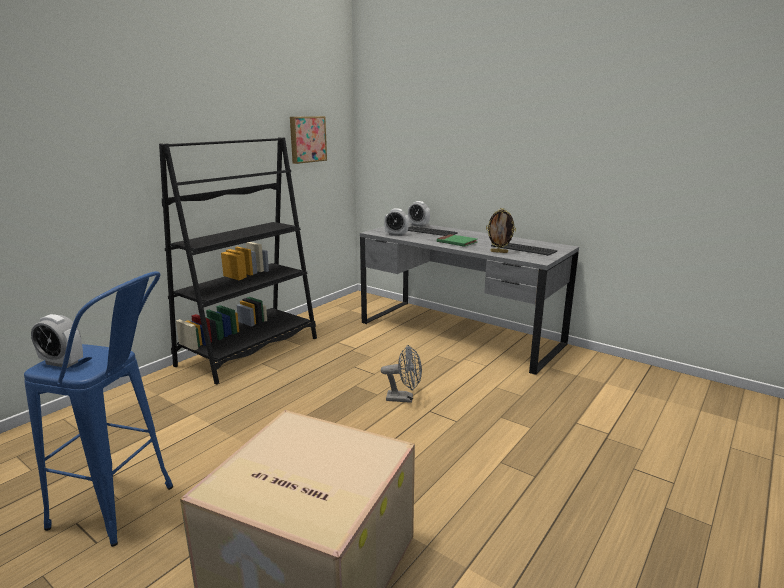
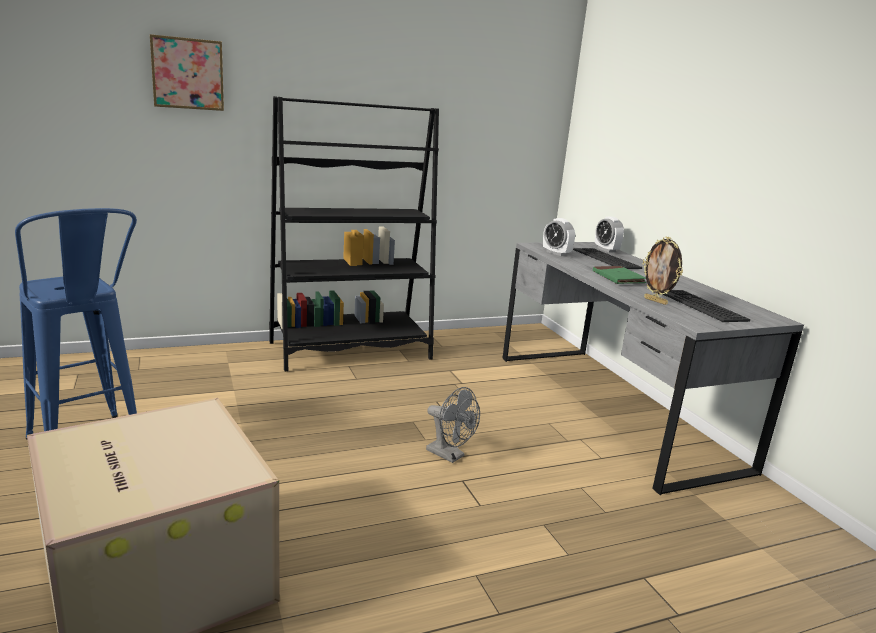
camera: 30 degrees right, 0 degrees up
alarm clock [31,314,83,368] -> none
picture [290,116,327,164] -> picture moved to [150,34,224,111]

